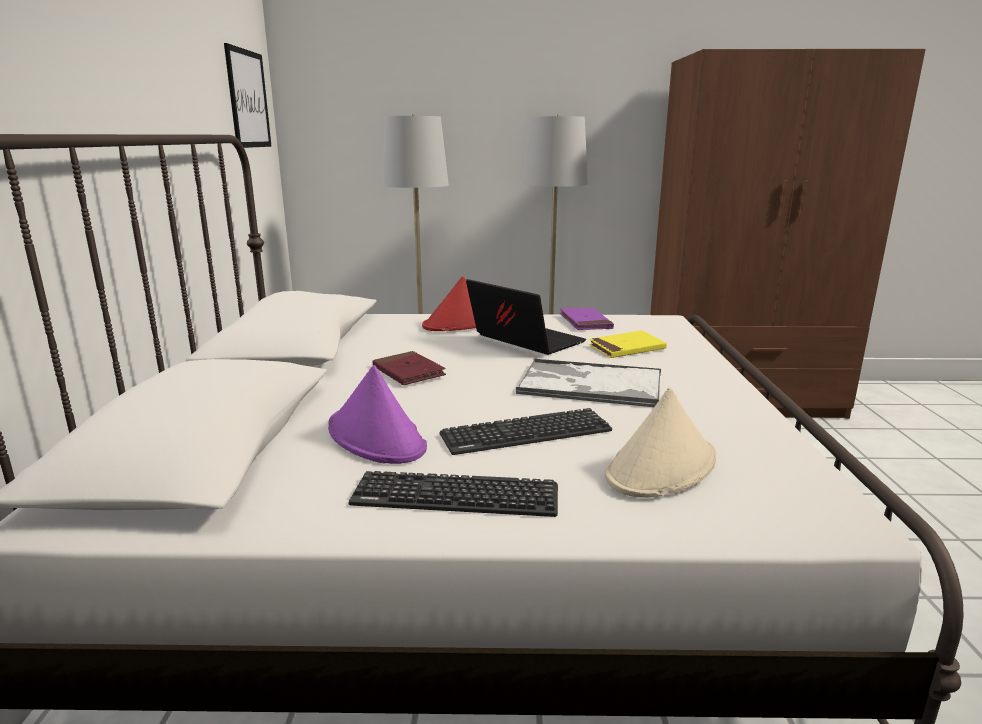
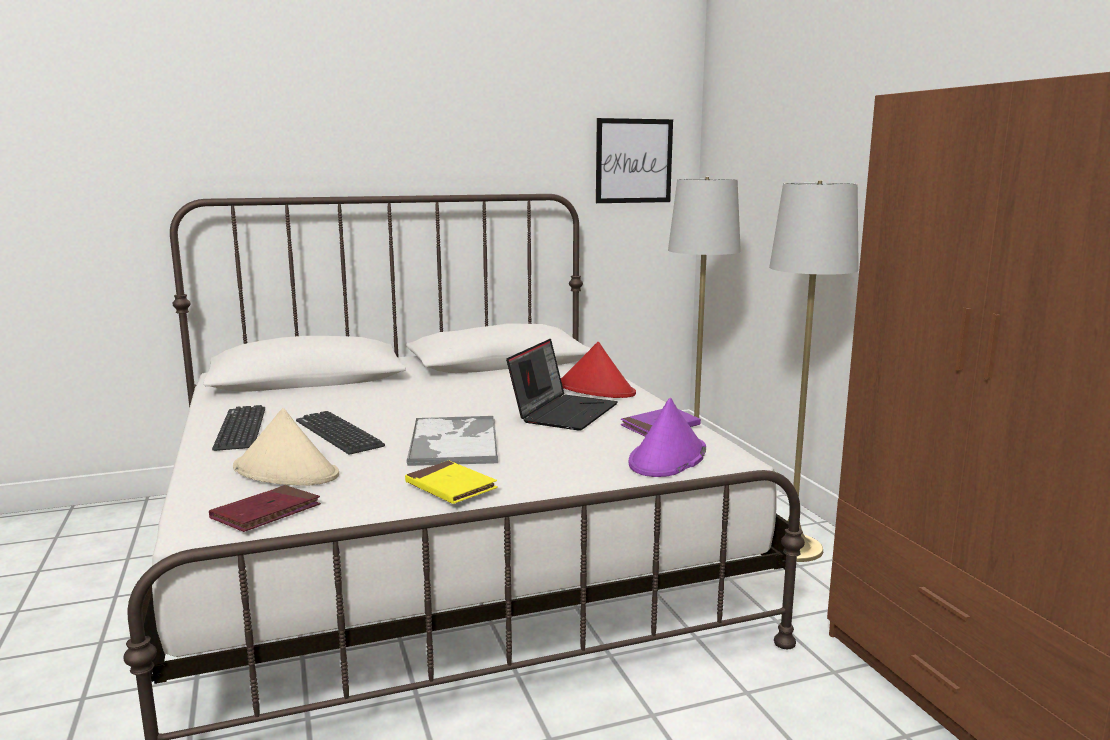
camera: 70 degrees right, 5 degrees down
purple hat [328,365,427,464] -> purple hat moved to [629,398,706,477]
red book [372,351,446,385] -> red book moved to [209,485,321,532]
yellow book [589,330,667,358] -> yellow book moved to [405,461,498,504]

